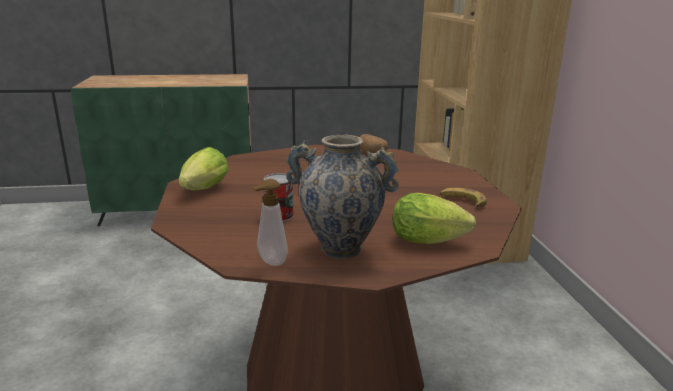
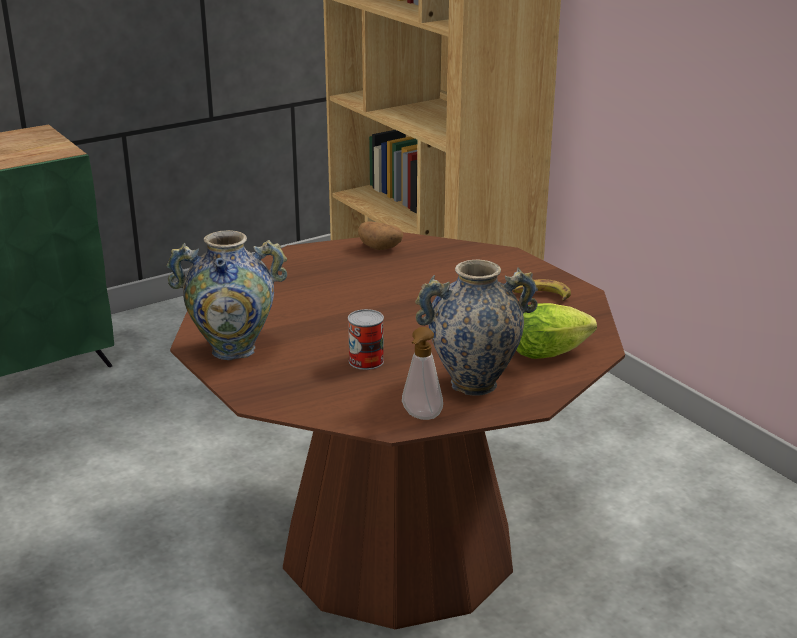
camera: 25 degrees left, 5 degrees up
lettuce [179,147,229,190] -> vase [167,230,287,360]

